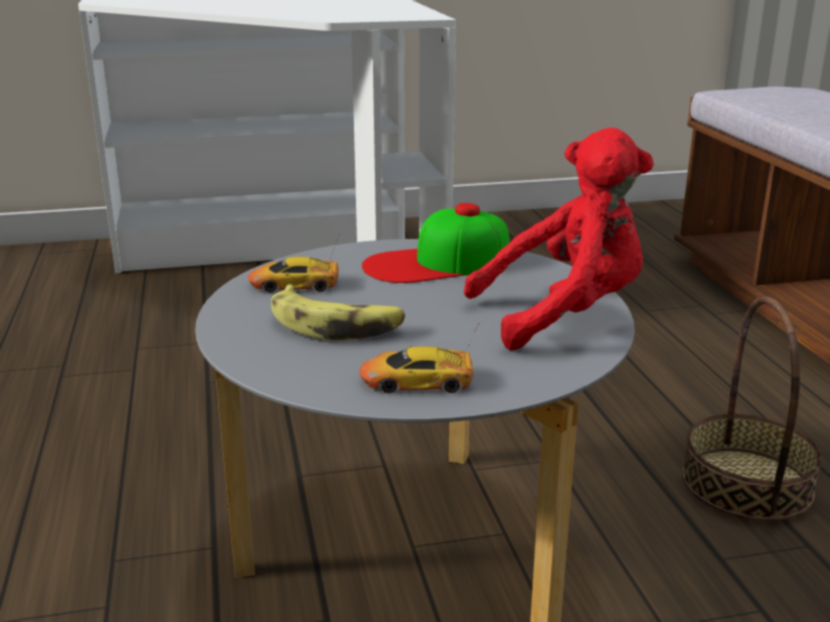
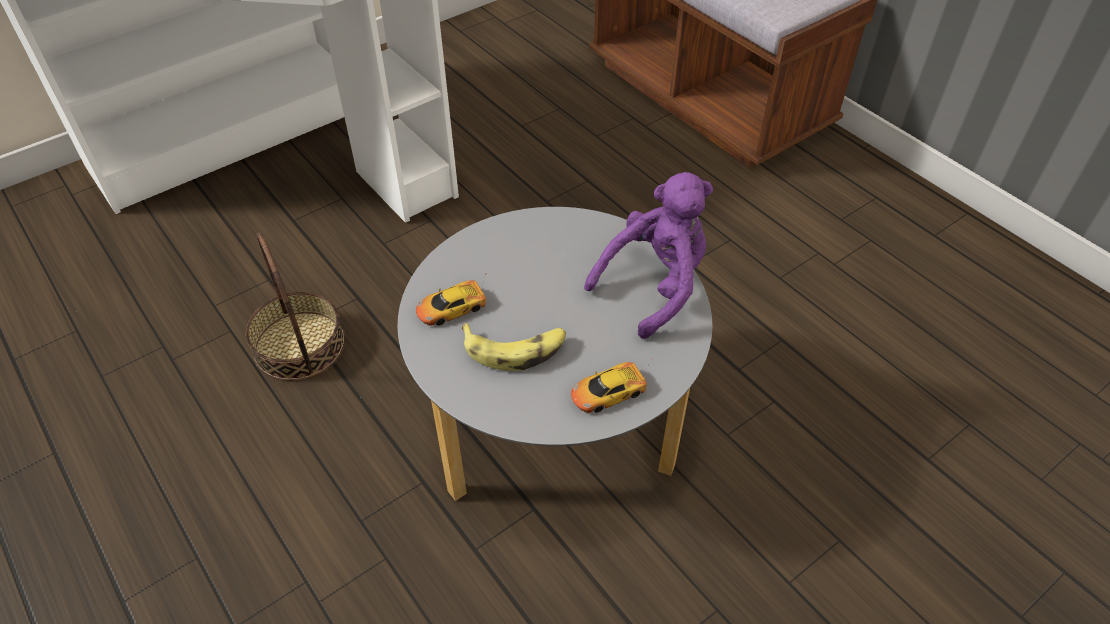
camera: 25 degrees left, 25 degrees up
cap [362,203,510,283] -> none
red plush toy [464,128,654,350] -> purple plush toy [584,172,713,339]
basket [682,296,822,522] -> basket moved to [246,233,345,381]

